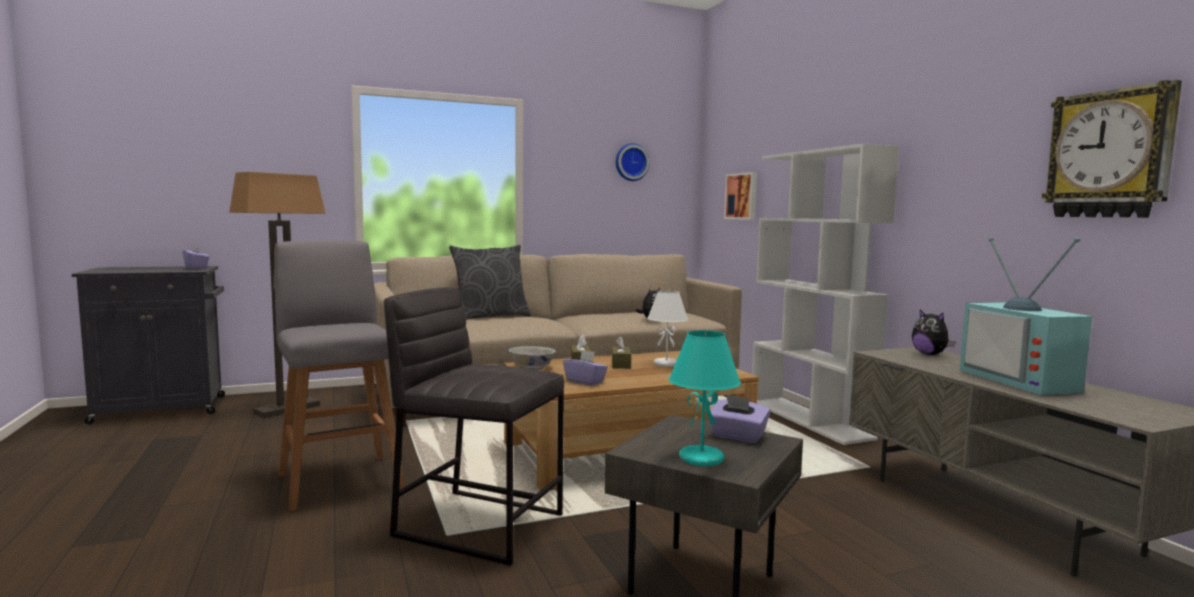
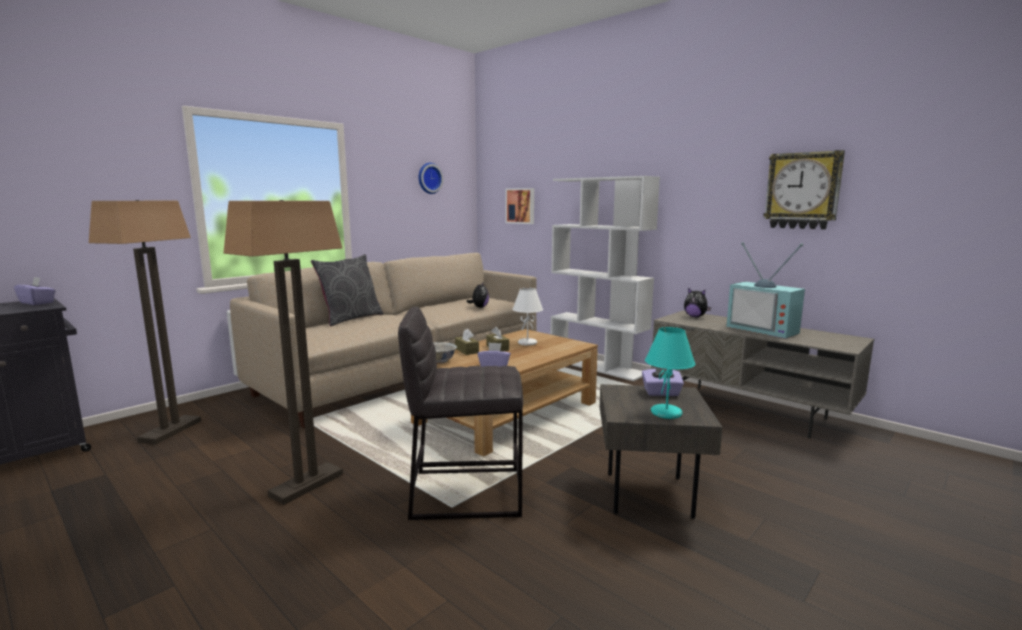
camera: 25 degrees left, 5 degrees up
grey stool [274,240,405,511] -> floor lamp [223,200,343,505]

